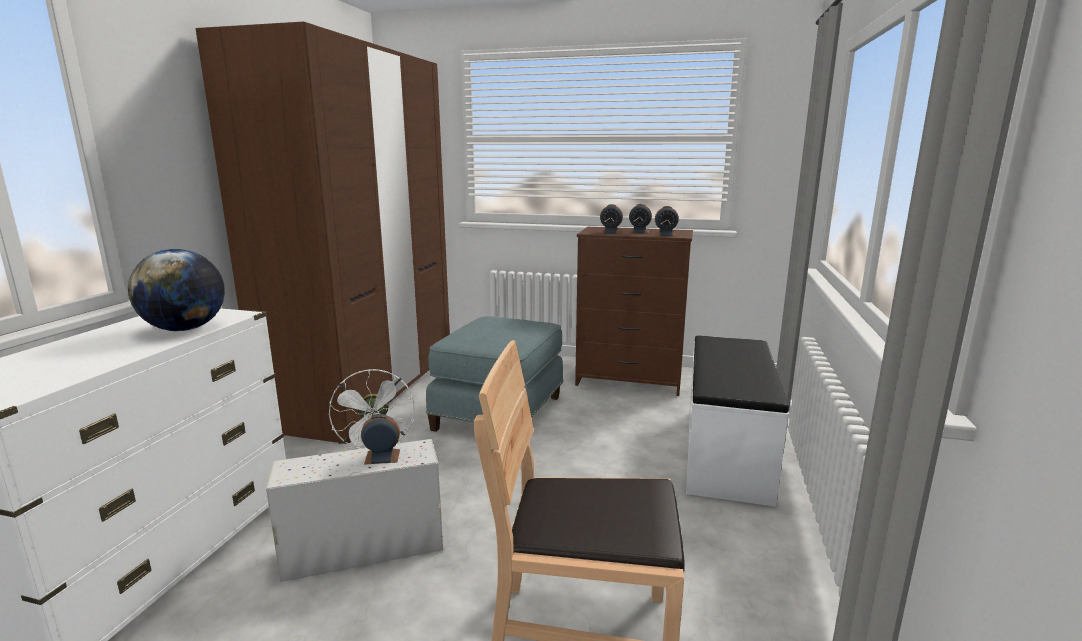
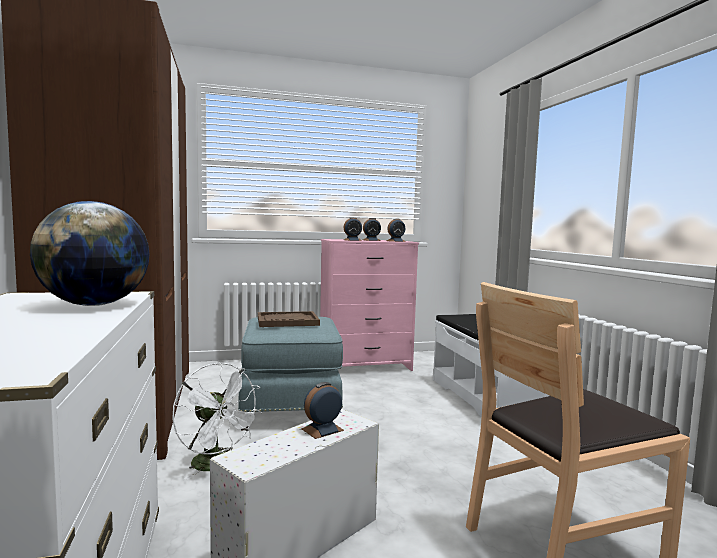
camera: 30 degrees left, 10 degrees down
brown dresser [575,227,693,396] -> pink dresser [320,239,419,371]
none -> brown tray [258,311,320,327]

